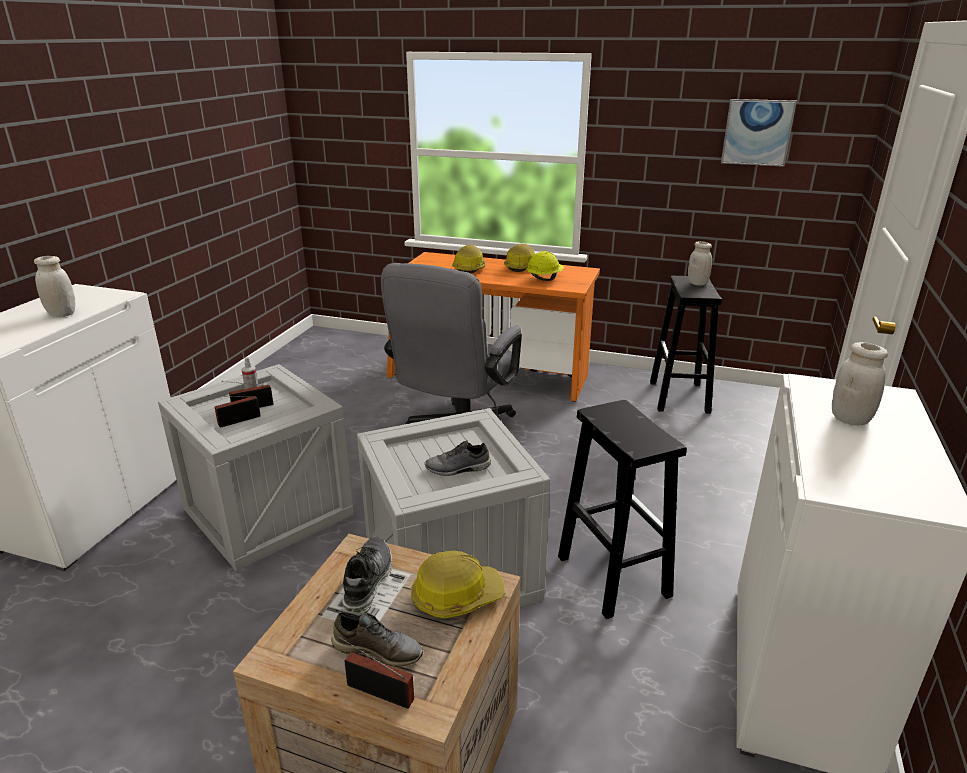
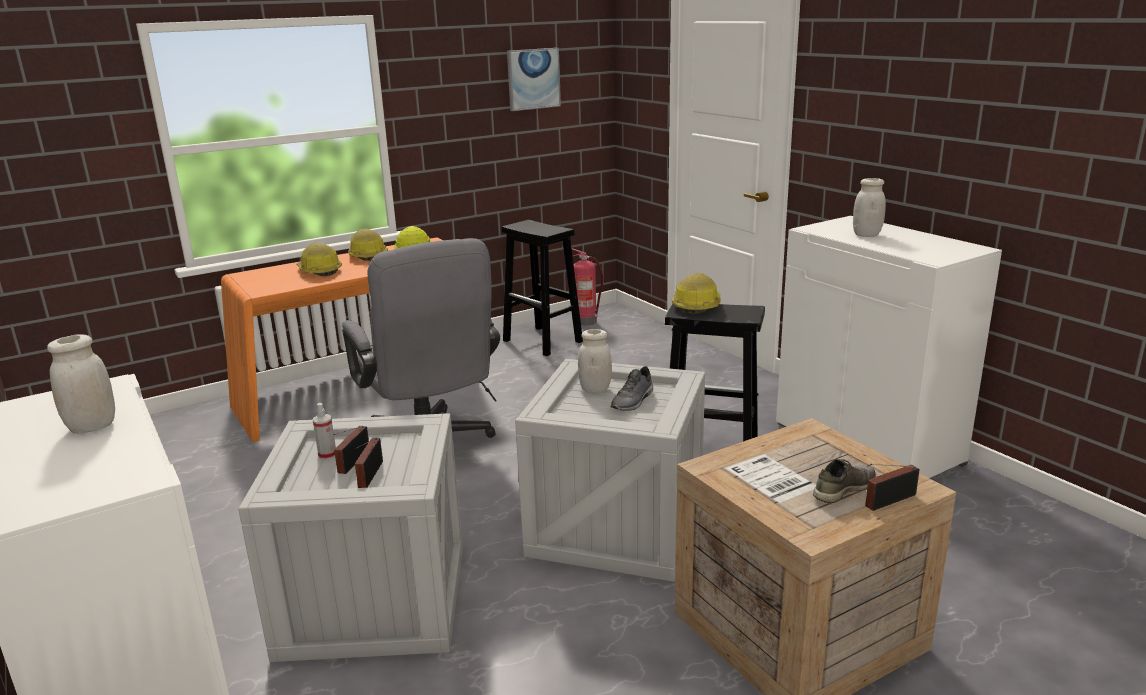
camera: 50 degrees left, 5 degrees down
shoe [342,537,392,614] -> none
hard hat [411,551,505,618] -> hard hat moved to [672,273,721,314]
white jar [688,241,712,285] -> white jar moved to [578,329,612,393]
none -> fire extinguisher [572,248,603,326]

